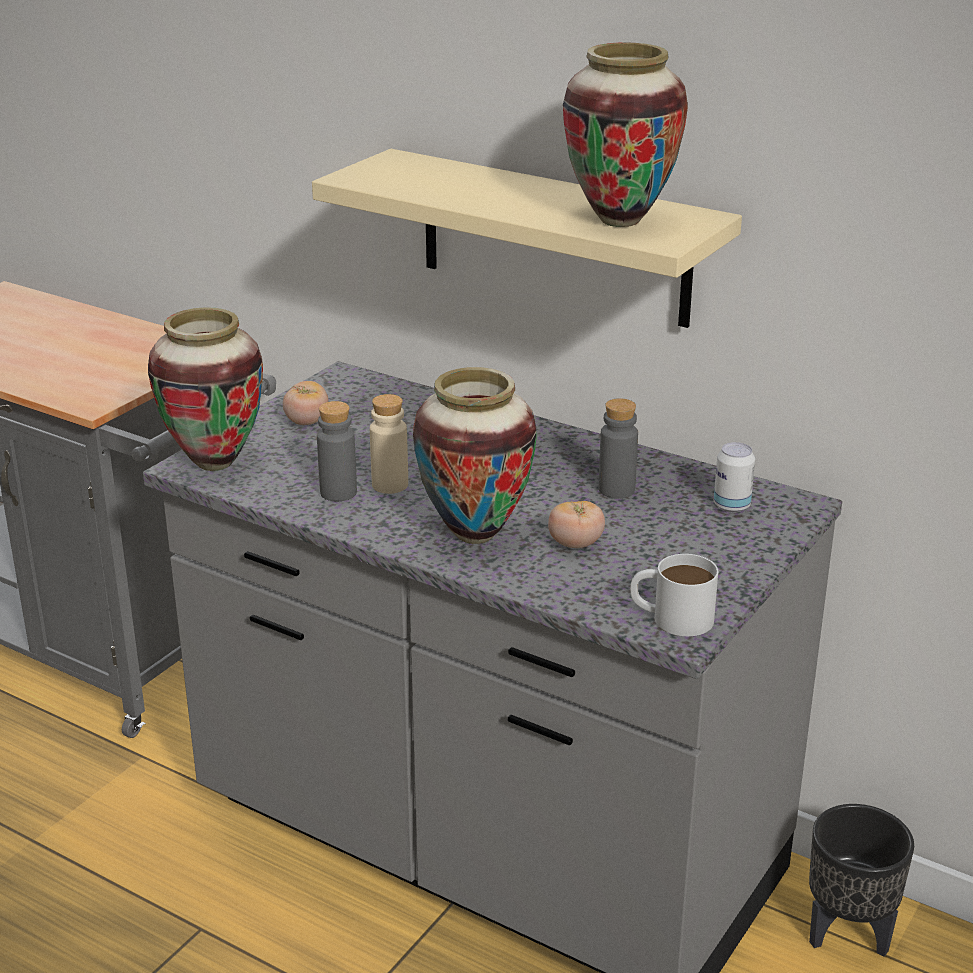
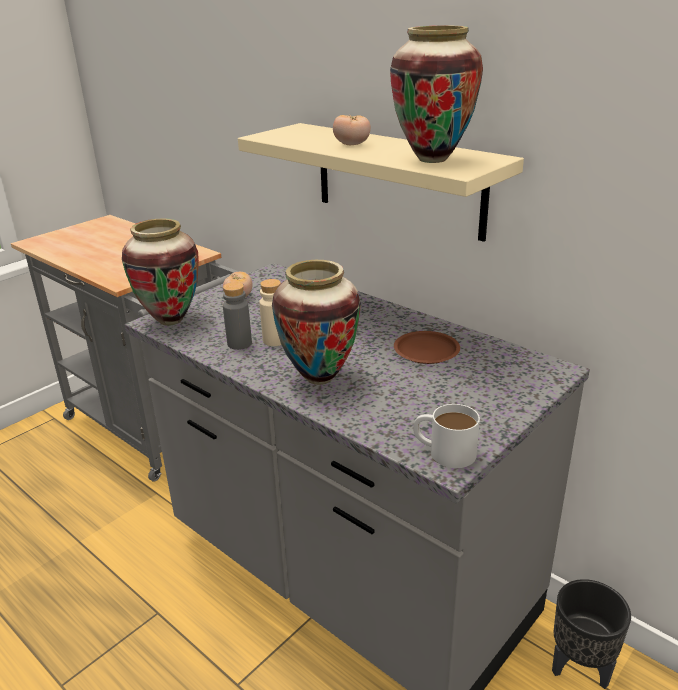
camera: 10 degrees right, 0 degrees up
tomato [548,501,605,548] -> tomato moved to [333,115,371,145]
grey bottle [599,398,638,498] -> brown plate [394,331,460,364]
can [714,442,755,513] -> none

